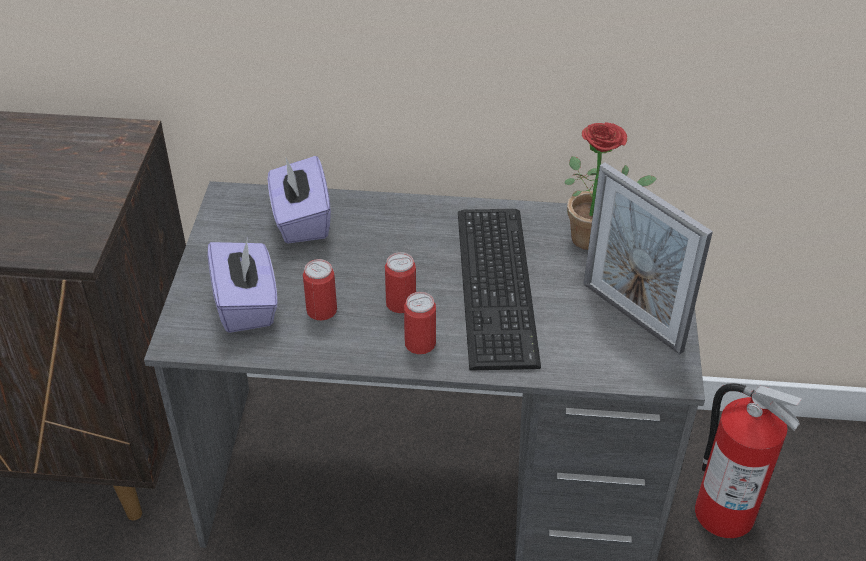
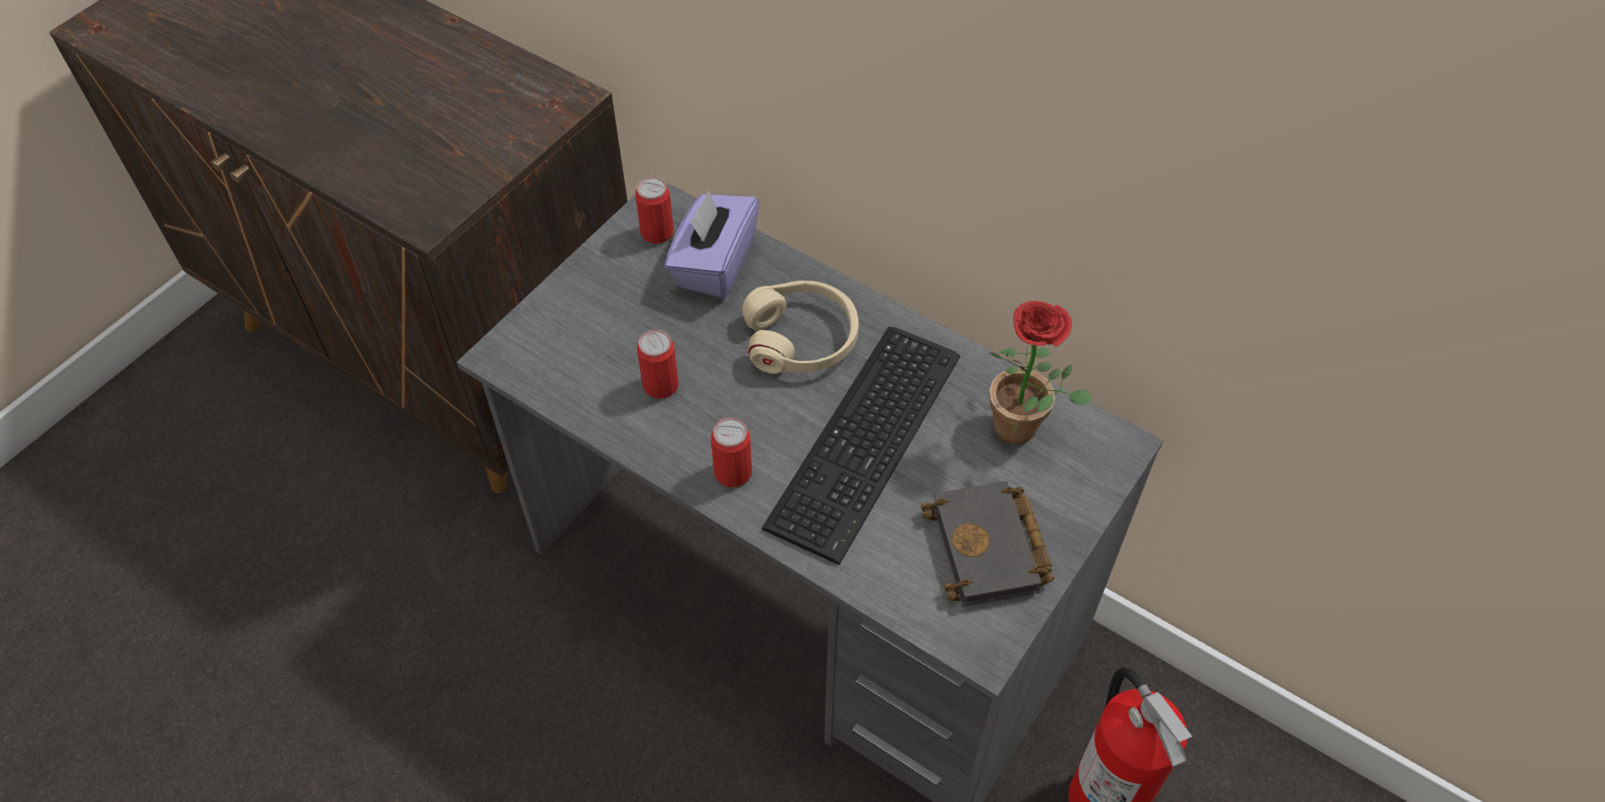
camera: 30 degrees right, 10 degrees up
purple tissue box [207,238,278,333] -> none
can [385,252,416,313] -> can moved to [635,177,674,243]
picture frame [583,162,713,355] -> black book [921,481,1054,606]
none -> beige headphones [742,280,859,374]

